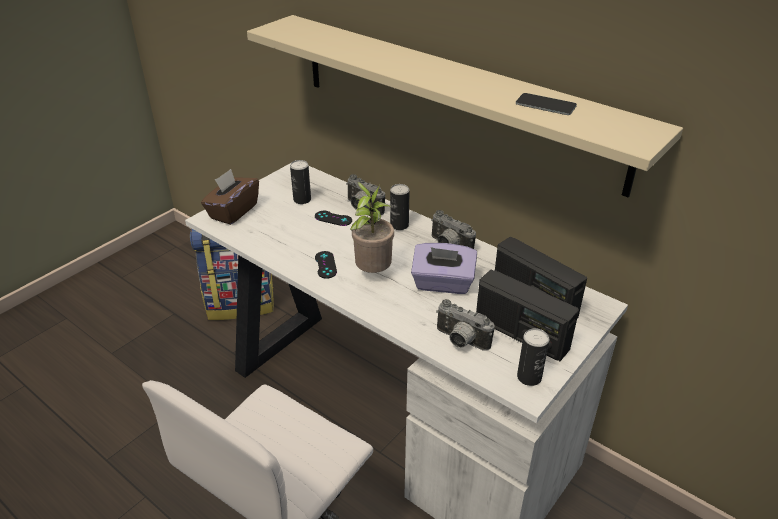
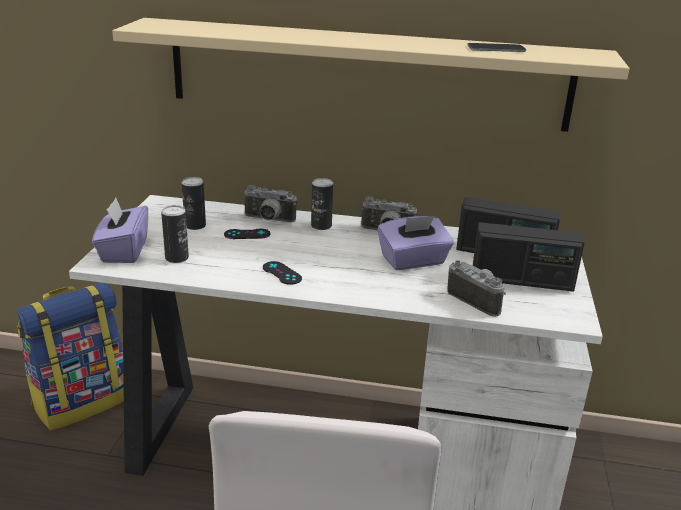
camera: 30 degrees left, 10 degrees down
brown tissue box [201,169,259,225] -> purple tissue box [92,198,148,263]
potted plant [350,182,394,273] -> none
camera [436,299,494,351] -> camera turned 135 degrees counterclockwise [447,260,506,317]
can [517,328,549,386] -> can moved to [161,205,189,263]

